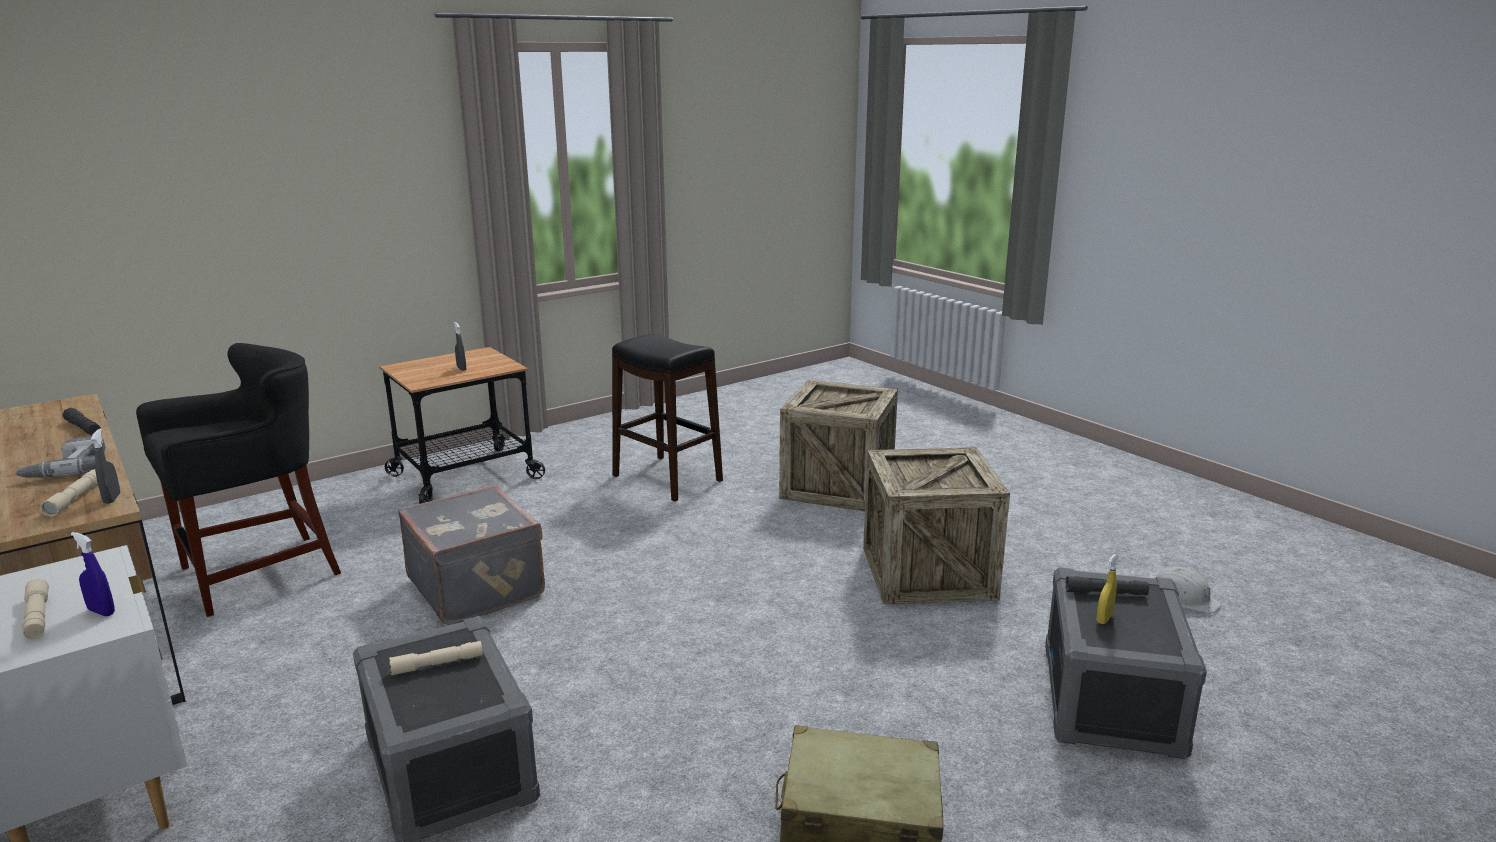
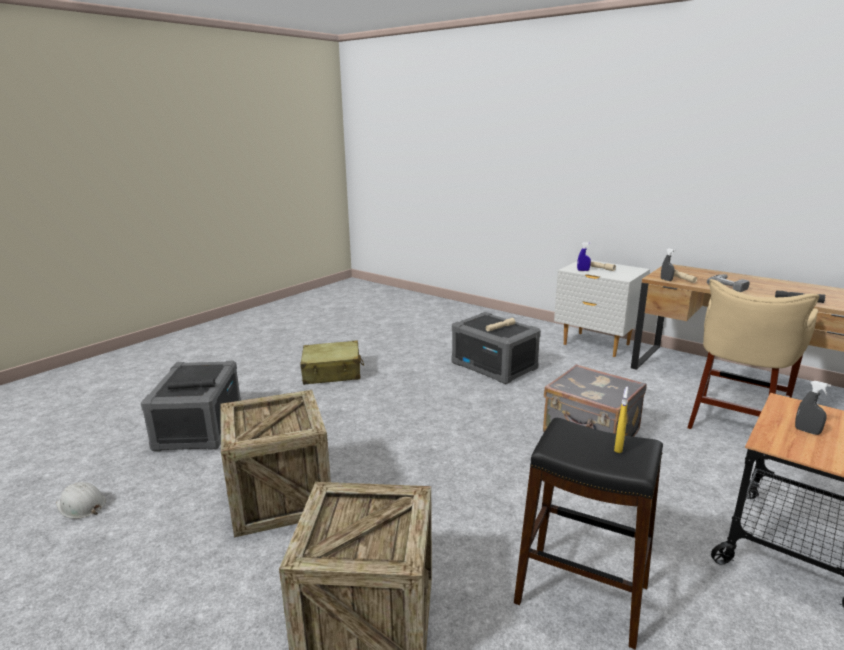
camera: 165 degrees right, 0 degrees up
black stool [136,343,341,617] -> beige stool [687,279,819,429]
yellow spray bottle [1096,554,1118,624] -> yellow spray bottle moved to [614,387,629,453]

